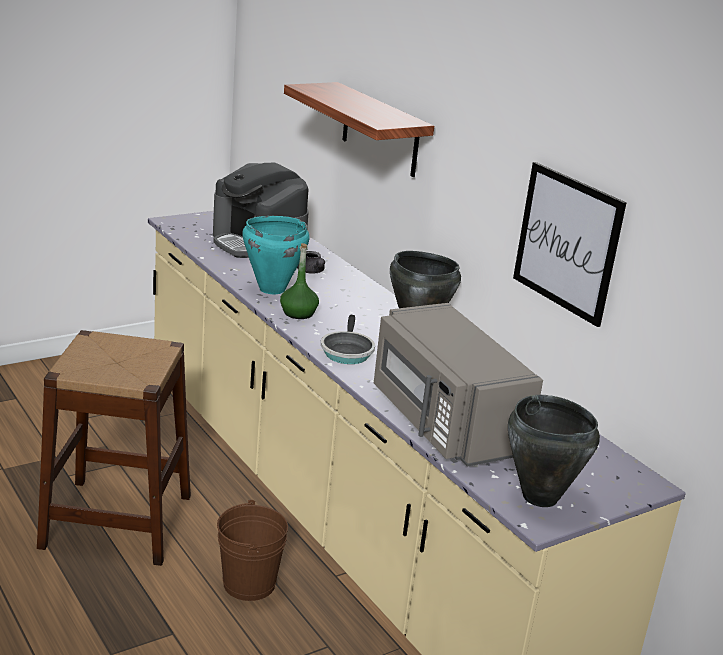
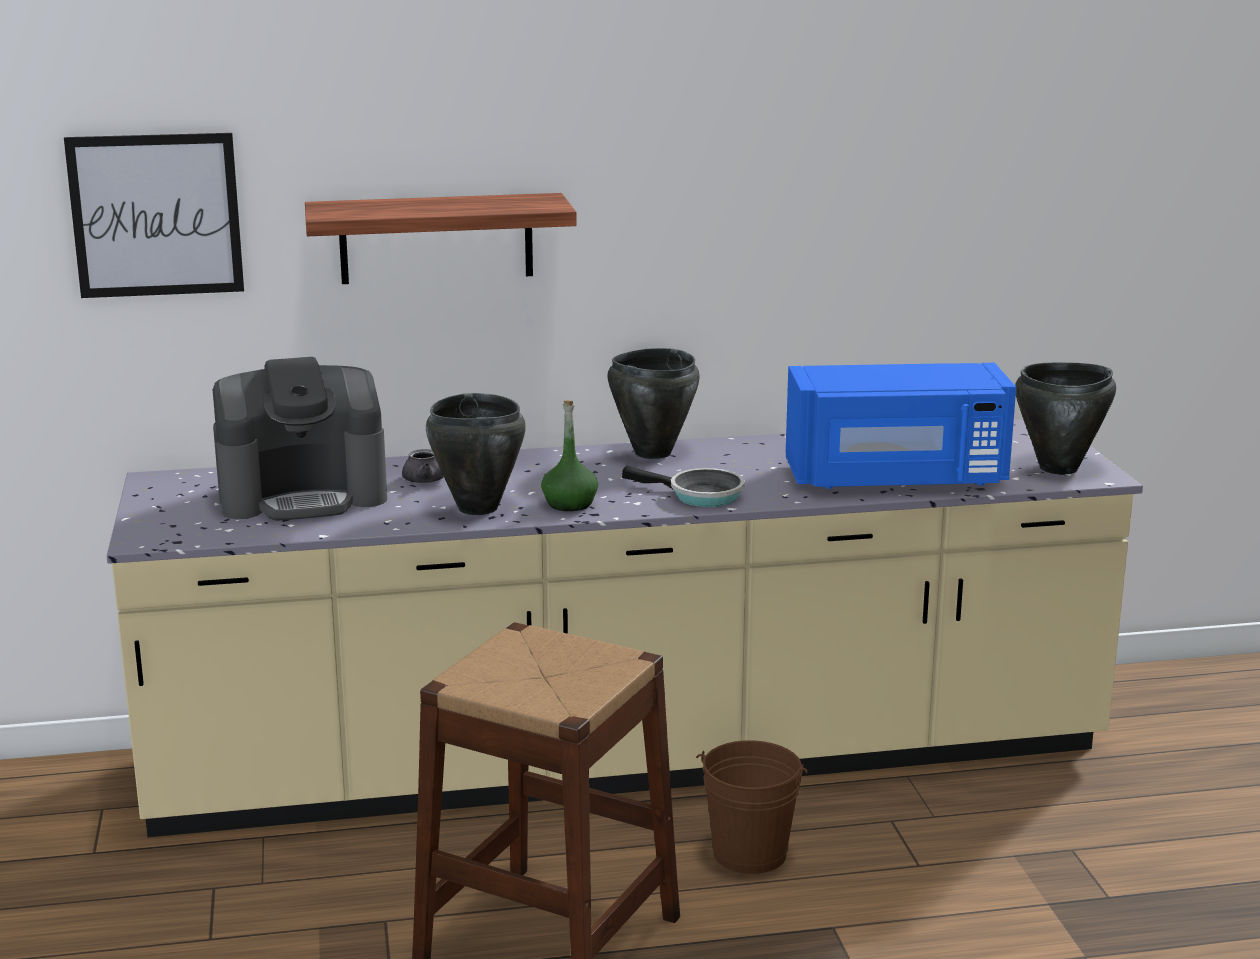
camera: 65 degrees left, 5 degrees down
turquoise cooking pot [242,216,309,294] -> black cooking pot [426,393,526,515]
grey microwave [374,303,543,466] -> blue microwave [786,363,1016,489]
picture [513,162,627,327] -> picture moved to [64,133,244,298]

